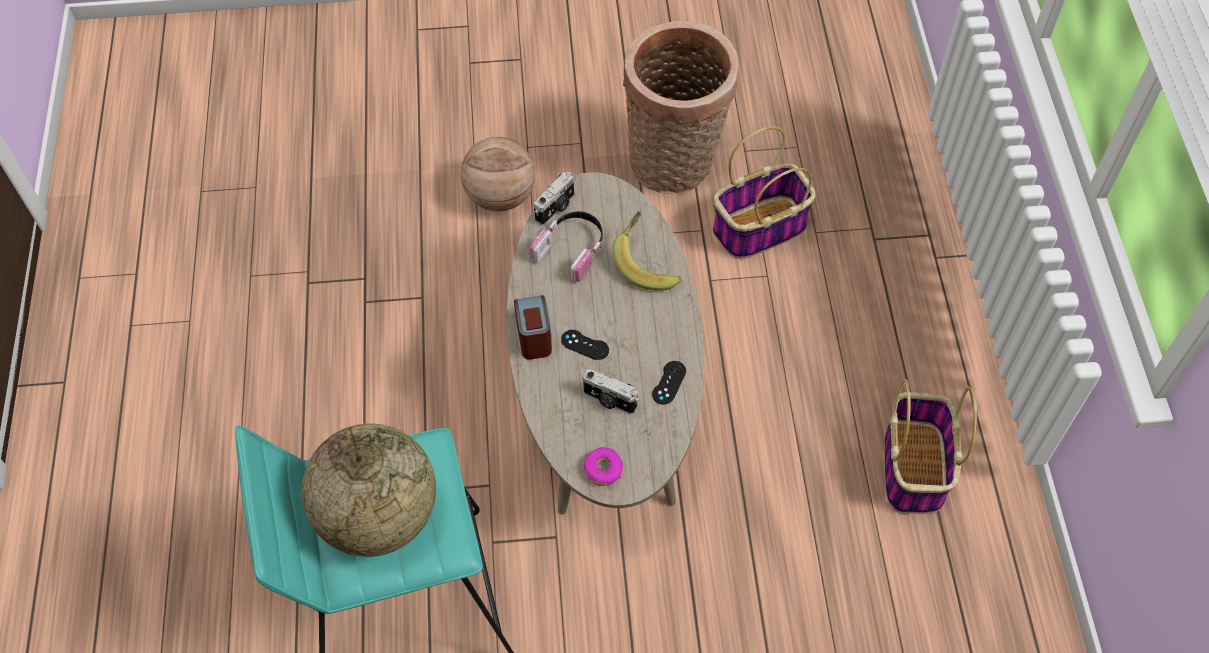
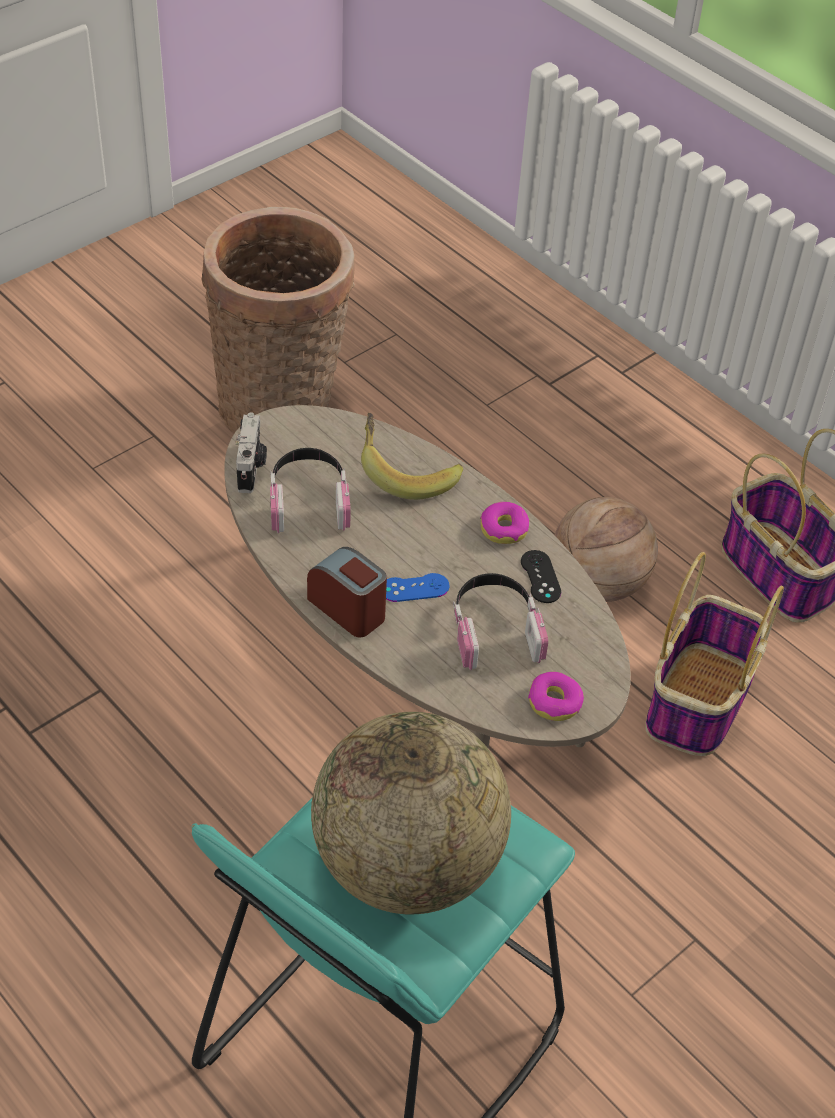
camera: 40 degrees left, 10 degrees down
basketball [461,137,535,211] -> basketball moved to [555,497,658,602]
black game controller [561,330,609,360] -> blue game controller [386,573,449,602]
camera [582,369,639,414] -> headphones [453,573,548,670]
basket [713,127,816,259] -> basket moved to [645,552,784,756]
none -> donut [480,502,529,544]

